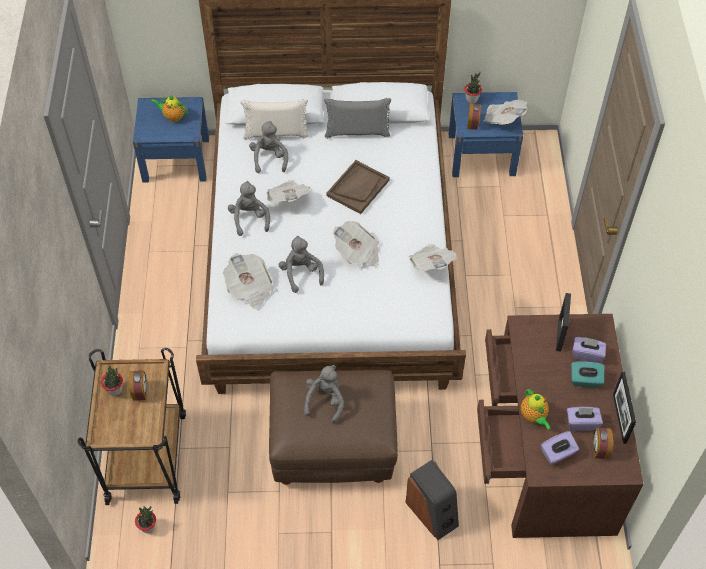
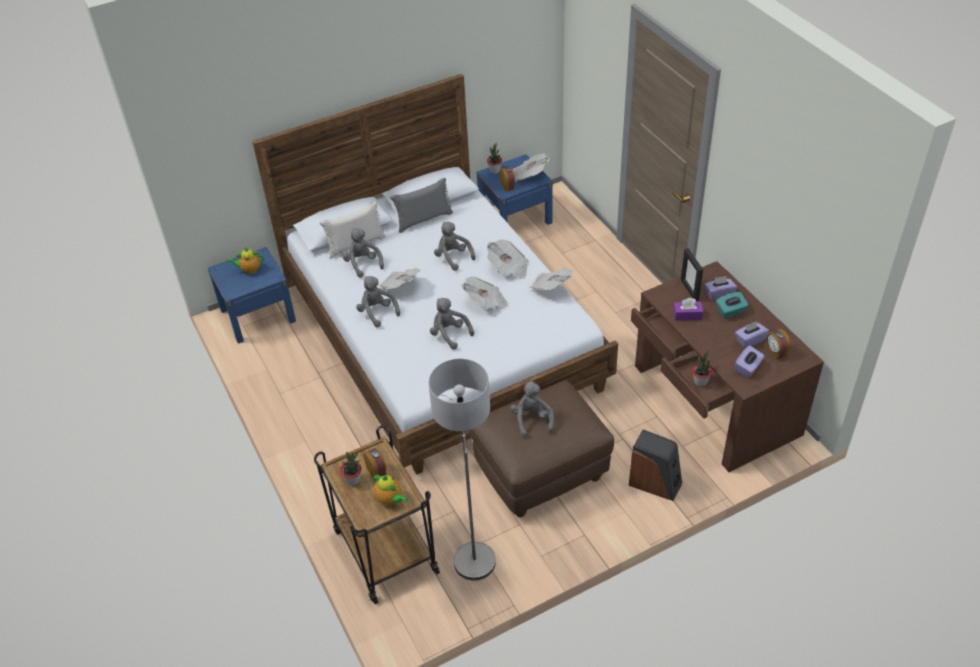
camera: 25 degrees left, 10 degrees down
potted plant [135,506,156,533] -> potted plant moved to [692,350,713,387]
newspaper [223,253,274,309] -> newspaper moved to [487,240,528,279]
brown tray [326,160,390,214] -> grey plush toy [434,222,475,271]
teapot [521,389,551,430] -> teapot moved to [373,474,408,505]
picture frame [613,372,636,444] -> none
none -> grey floor lamp [429,359,496,581]
none -> purple tissue box [673,298,703,321]

